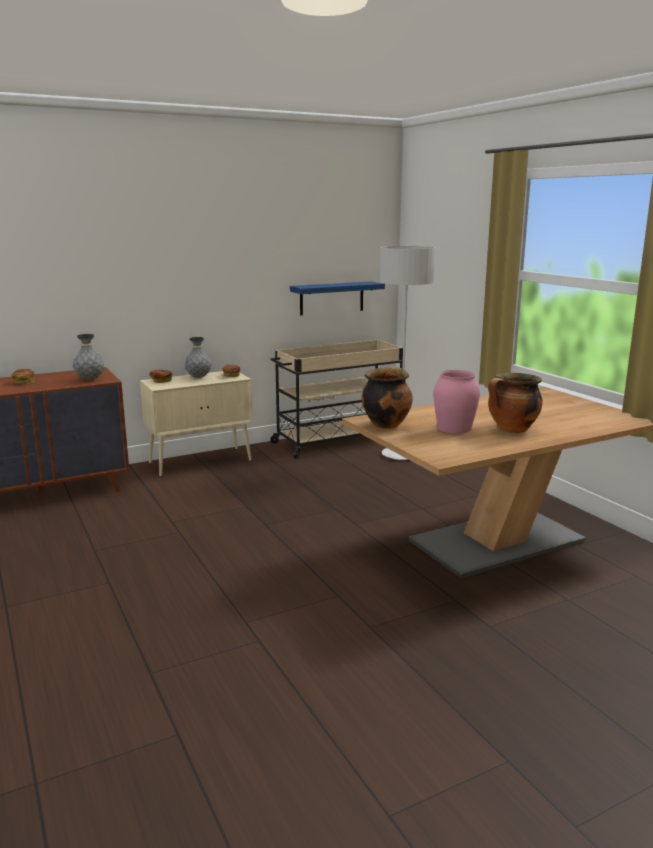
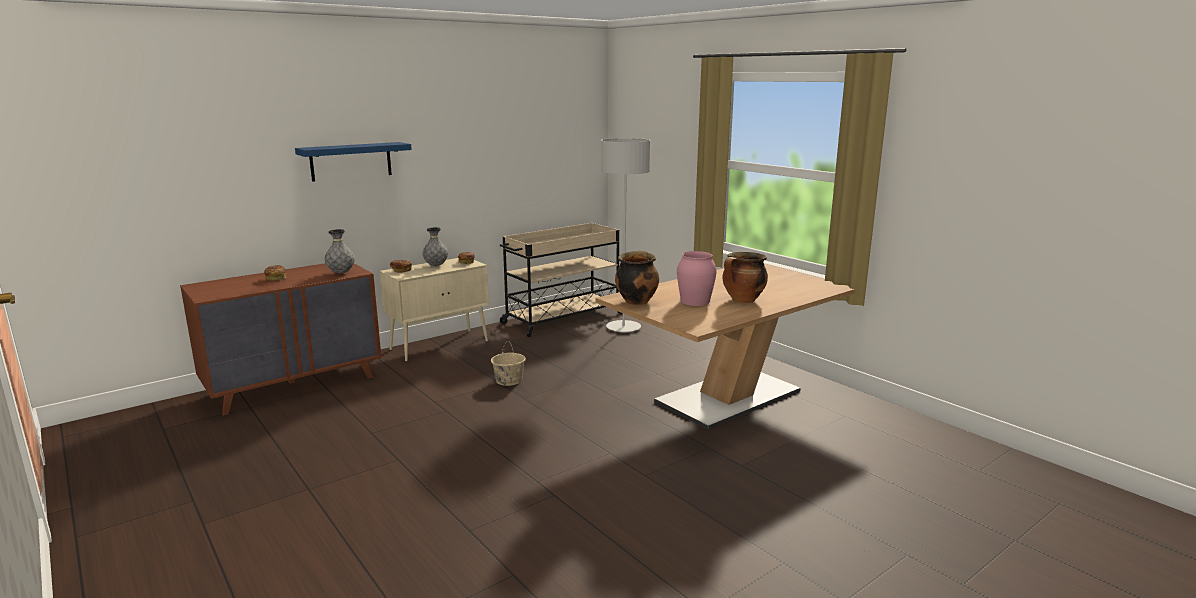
camera: 10 degrees left, 0 degrees up
blue shelf [290,281,385,315] -> blue shelf moved to [295,142,412,182]
none -> beige bucket [491,341,526,386]

